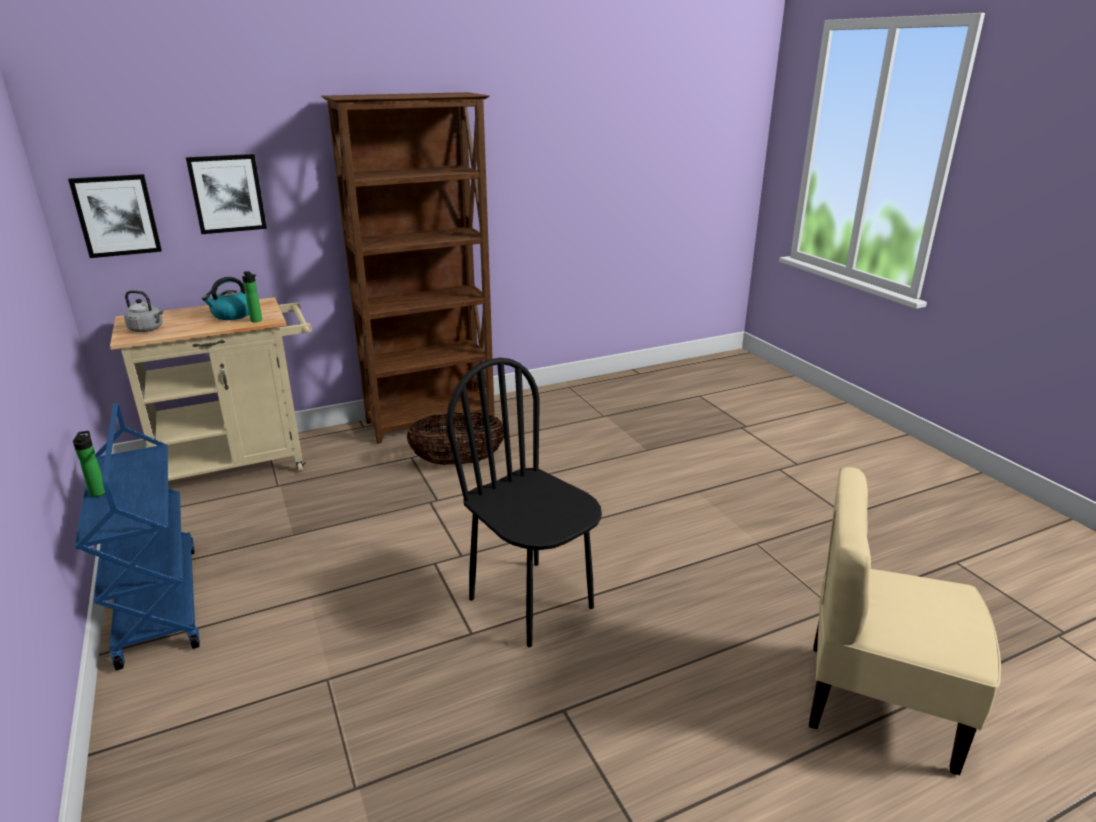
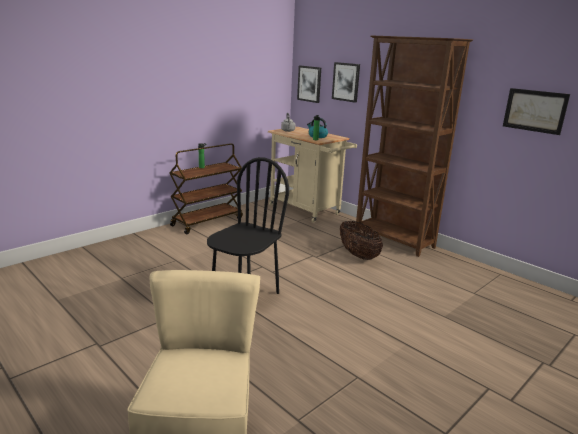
camera: 70 degrees right, 5 degrees down
blue cart [75,403,200,670] -> brown cart [170,143,243,234]
none -> picture [503,88,570,135]

